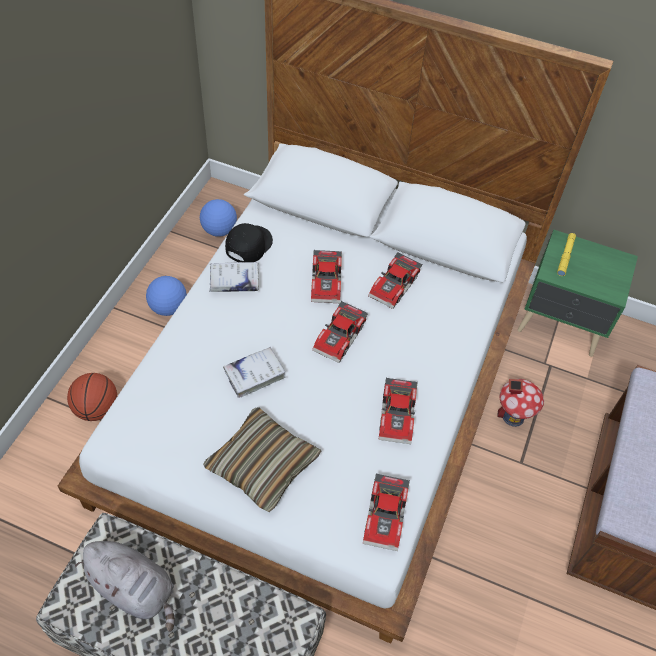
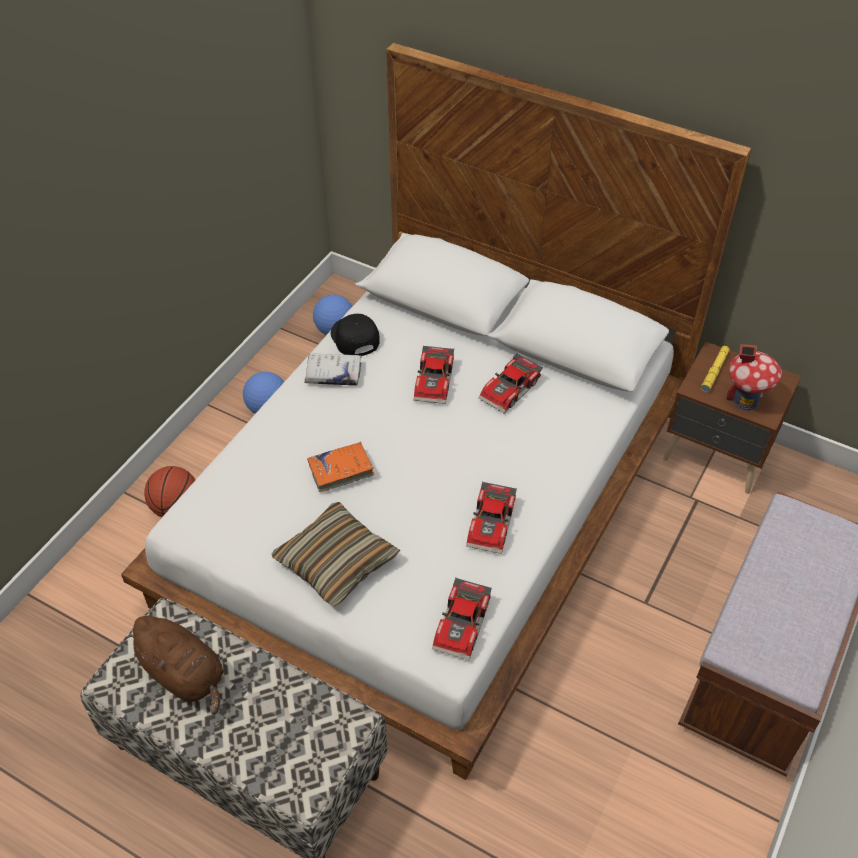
camera: 10 degrees right, 5 degrees down
grey plush toy [75,541,175,632] -> brown plush toy [125,616,224,715]
white book [223,347,286,398] -> orange book [307,442,374,492]
black cap [225,223,273,262] -> black cap turned 60 degrees counterclockwise [331,314,380,356]
toy car [312,301,368,363] -> none
toy house [497,379,544,427] -> toy house moved to [726,344,782,411]
green nightstand [517,230,638,357] -> brown nightstand [663,342,801,494]

